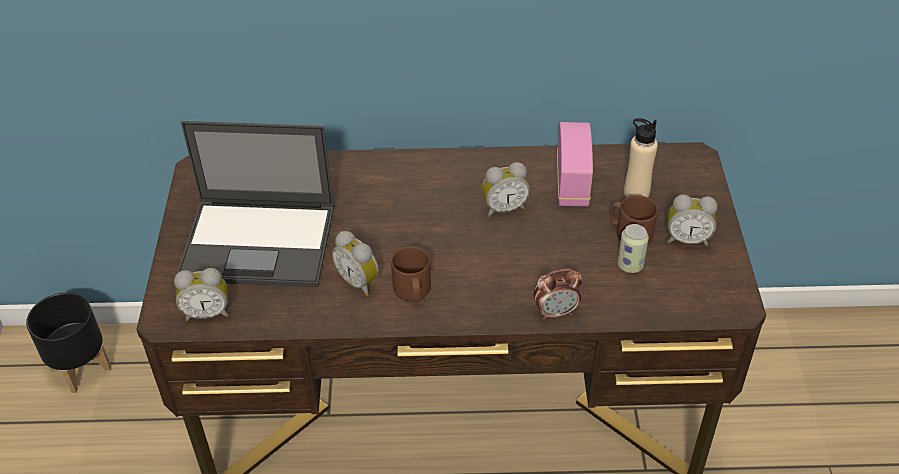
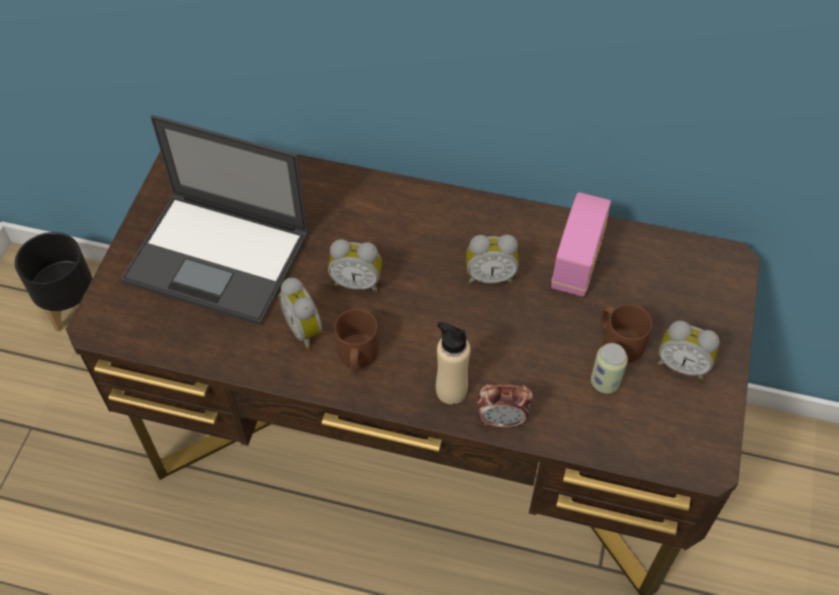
camera: 15 degrees right, 10 degrees up
alarm clock [174,268,229,321] -> alarm clock moved to [328,239,382,292]
beige bottle [624,118,658,198] -> beige bottle moved to [436,322,470,404]

